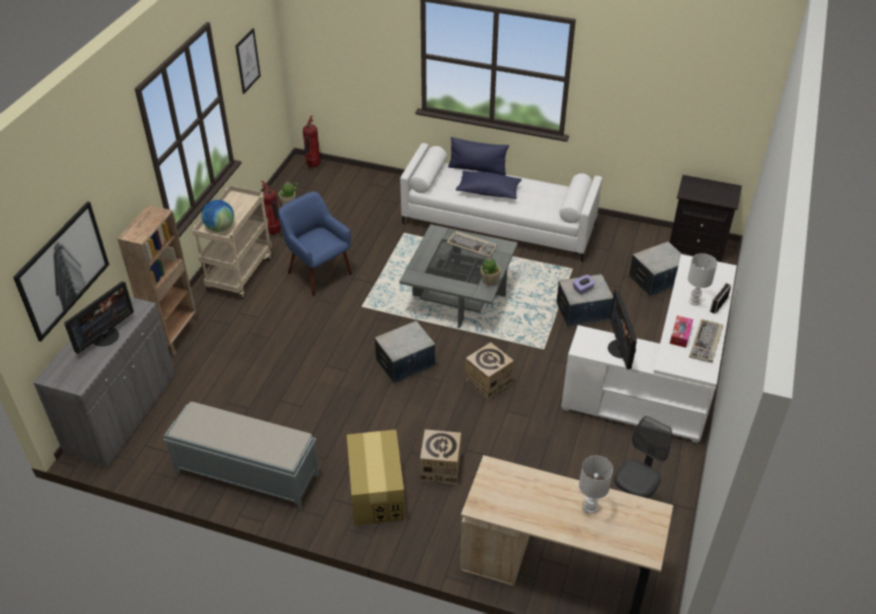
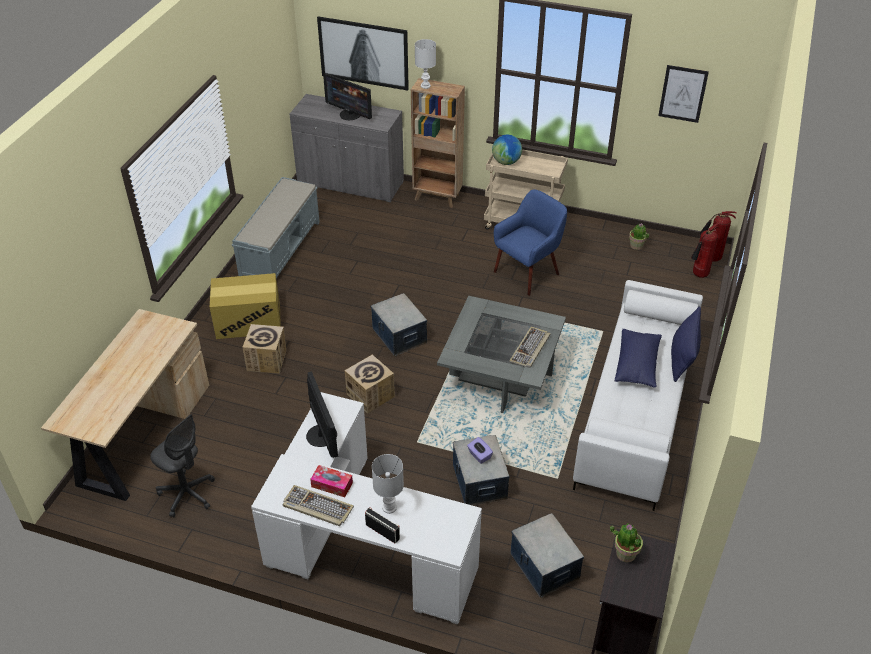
camera: 90 degrees right, 0 degrees up
fire extinguisher [261,180,281,234] -> fire extinguisher moved to [691,223,720,278]
potted plant [481,257,500,286] -> potted plant moved to [610,523,643,562]
white table lamp [579,456,613,514] -> white table lamp moved to [415,39,436,89]
monitor [608,291,637,369] -> monitor turned 75 degrees clockwise [306,371,338,458]

